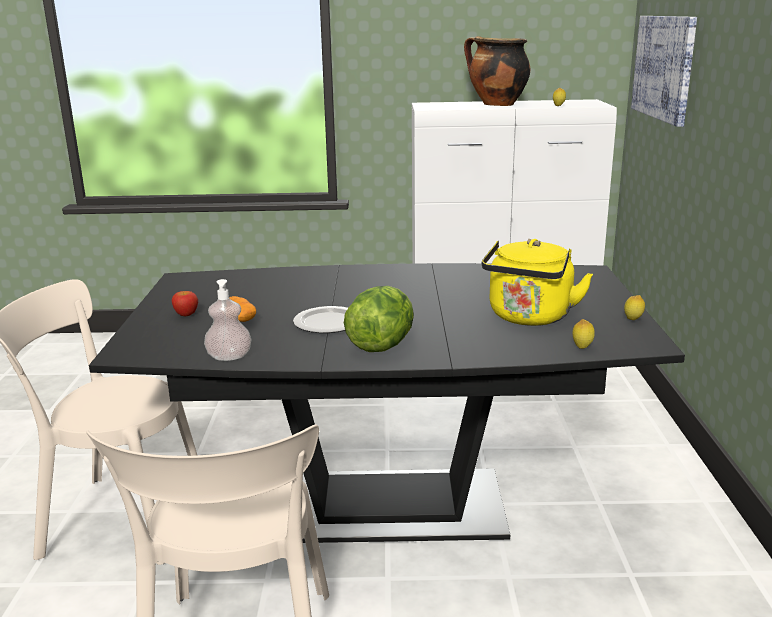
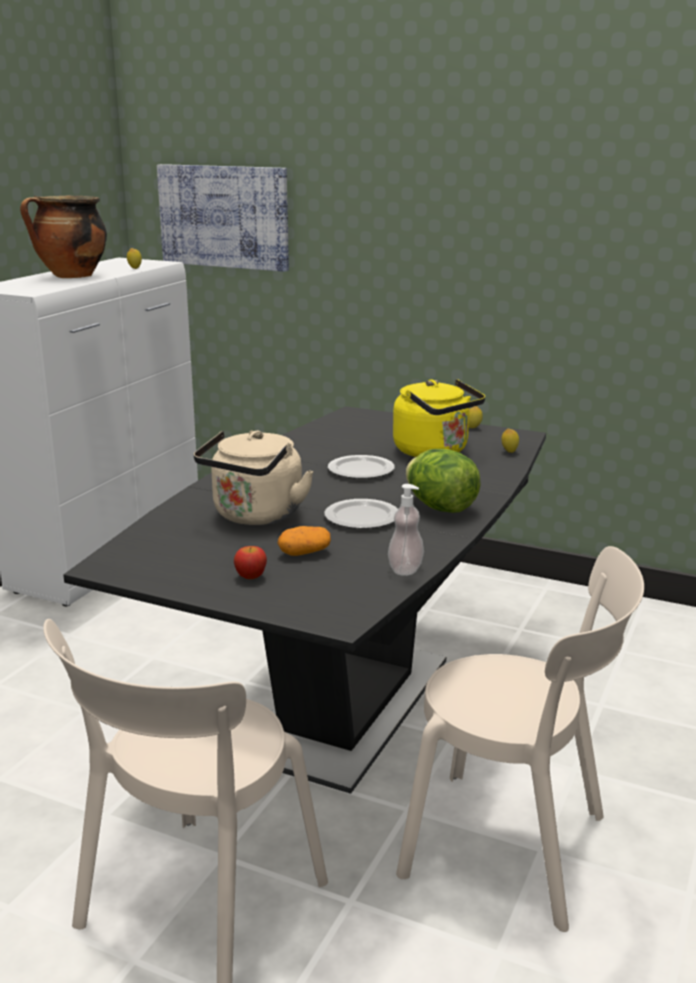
camera: 65 degrees left, 0 degrees up
none -> beige kettle [194,430,314,525]
none -> plate [328,455,395,479]

